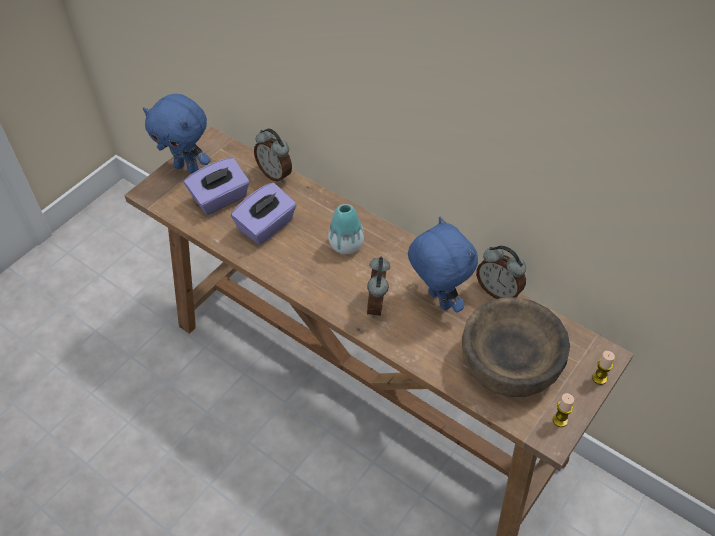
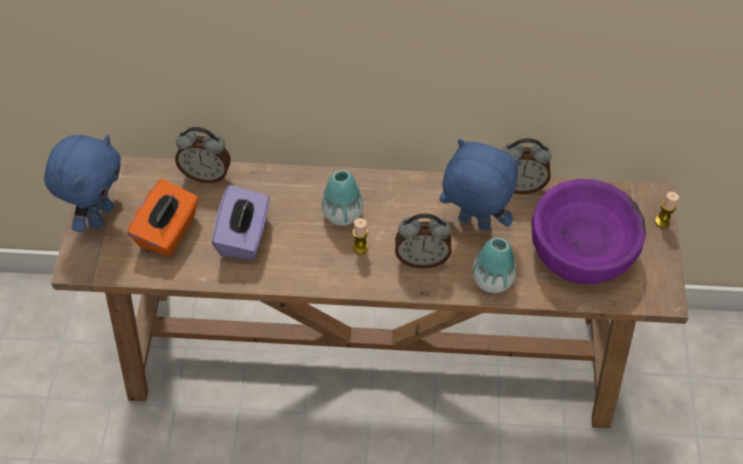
camera: 35 degrees left, 5 degrees up
blue plush toy [143,94,211,174] -> blue plush toy turned 60 degrees counterclockwise [44,135,121,232]
purple tissue box [184,158,250,215] -> orange tissue box [127,179,199,257]
alarm clock [367,256,390,318] -> alarm clock turned 60 degrees counterclockwise [395,213,452,269]
brown bowl [462,297,570,397] -> purple bowl [531,179,646,284]
candle [553,393,574,427] -> candle moved to [353,218,368,254]
none -> vase [472,237,516,293]

